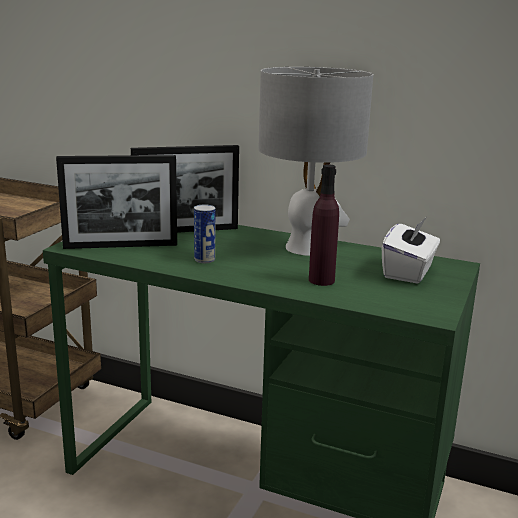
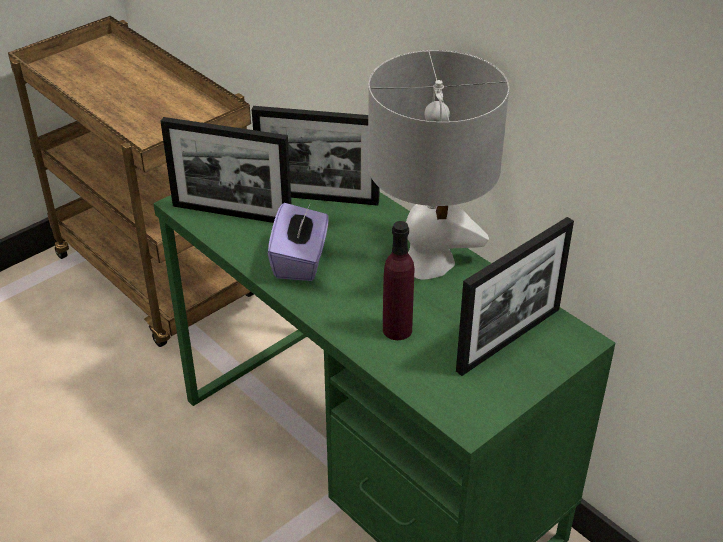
camera: 25 degrees right, 20 degrees up
can [194,205,216,263] -> purple tissue box [268,203,328,281]
white tissue box [382,218,440,284] -> picture frame [456,217,574,376]

